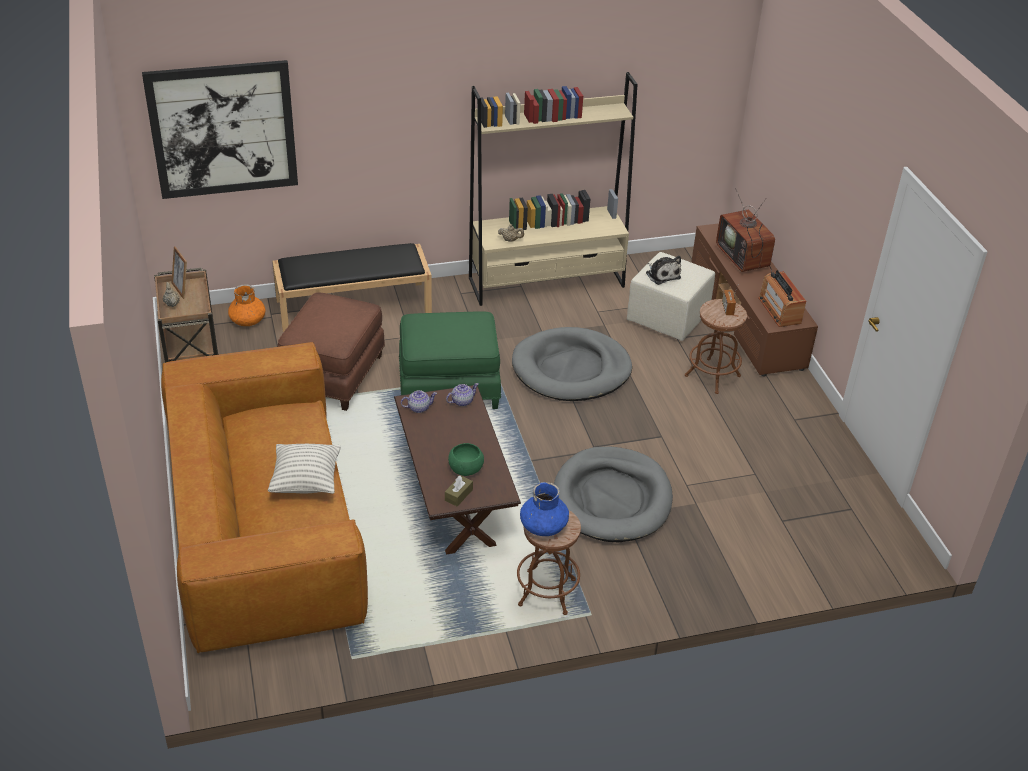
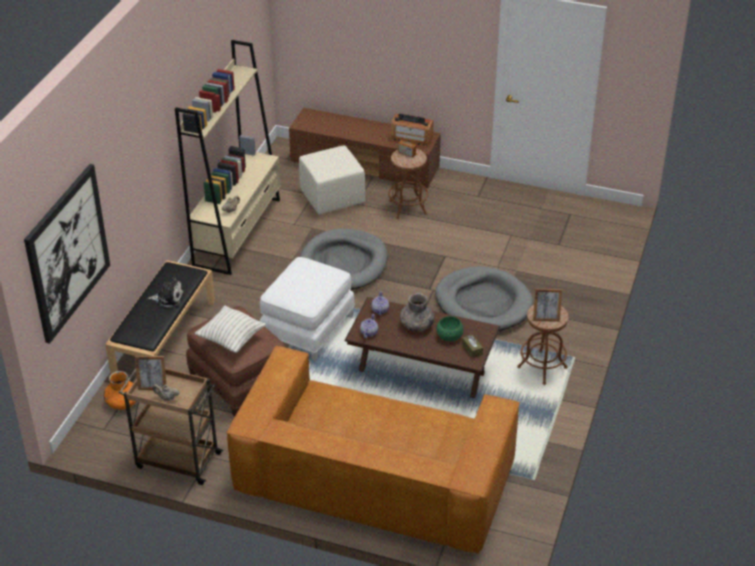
camera: 55 degrees left, 0 degrees up
pillow [268,444,341,494] -> pillow moved to [195,306,266,353]
green ottoman [399,312,501,409] -> white ottoman [260,257,355,361]
blue vase [520,482,569,536] -> picture frame [533,289,562,322]
plush toy [646,256,681,285] -> plush toy moved to [147,275,184,308]
television [716,188,775,273] -> none
none -> grey vase [400,293,434,332]

